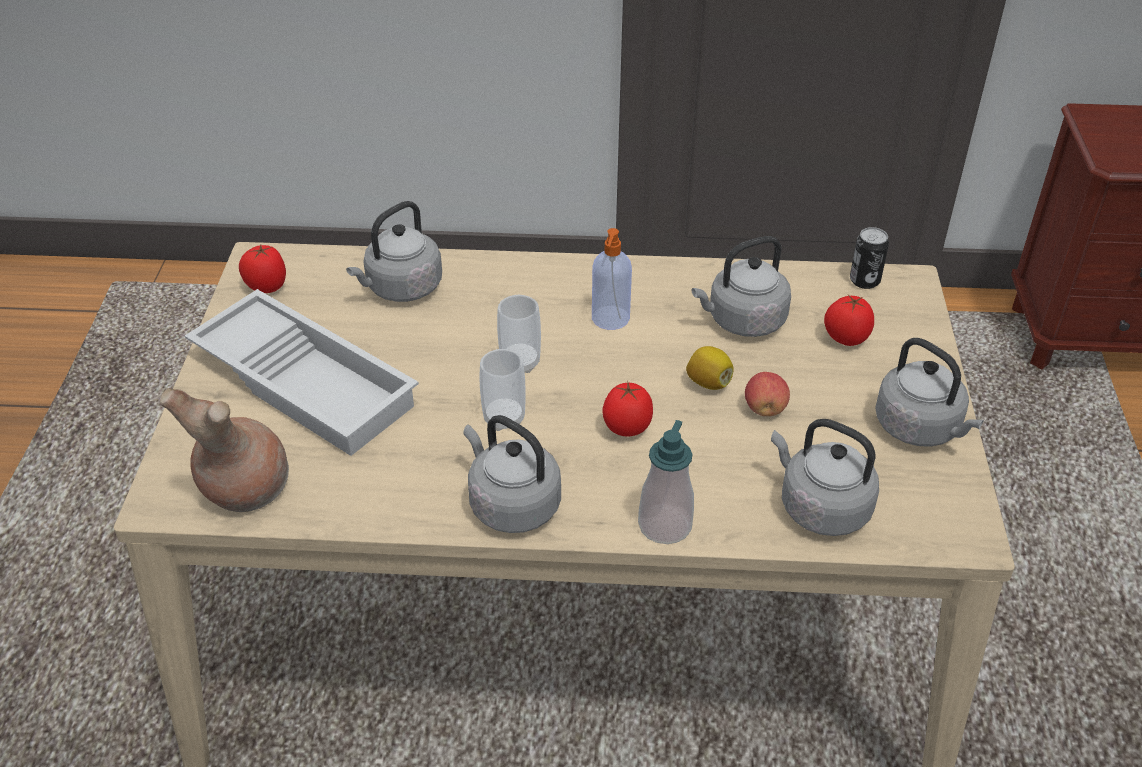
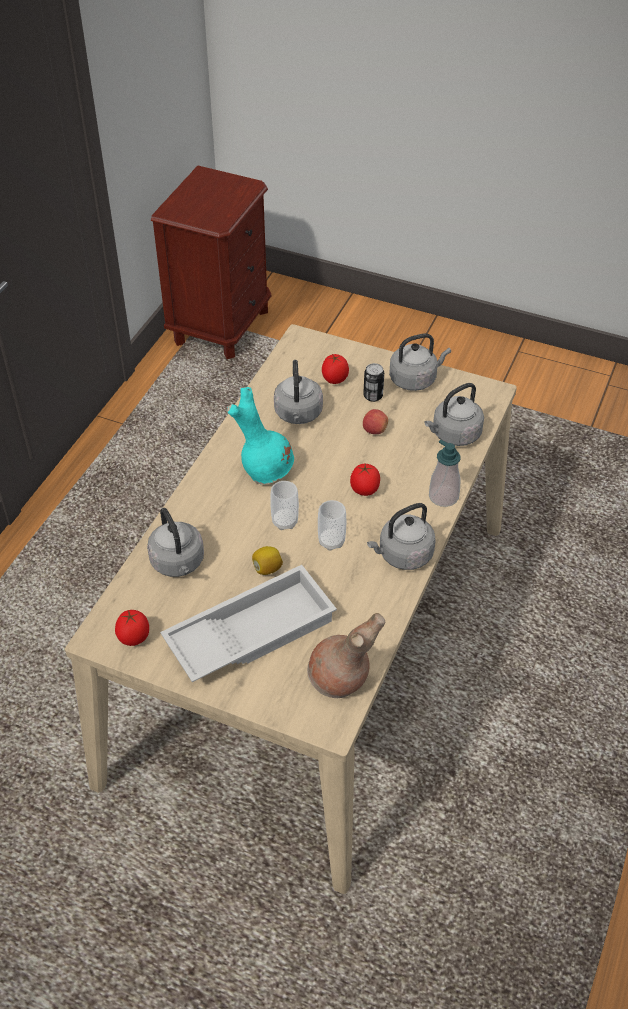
camera: 70 degrees left, 5 degrees up
soap dispenser [592,228,632,330] -> turquoise vase [227,387,294,484]
lemon [686,346,734,390] -> lemon moved to [252,546,283,575]
can [850,227,889,289] -> can moved to [363,363,384,402]

